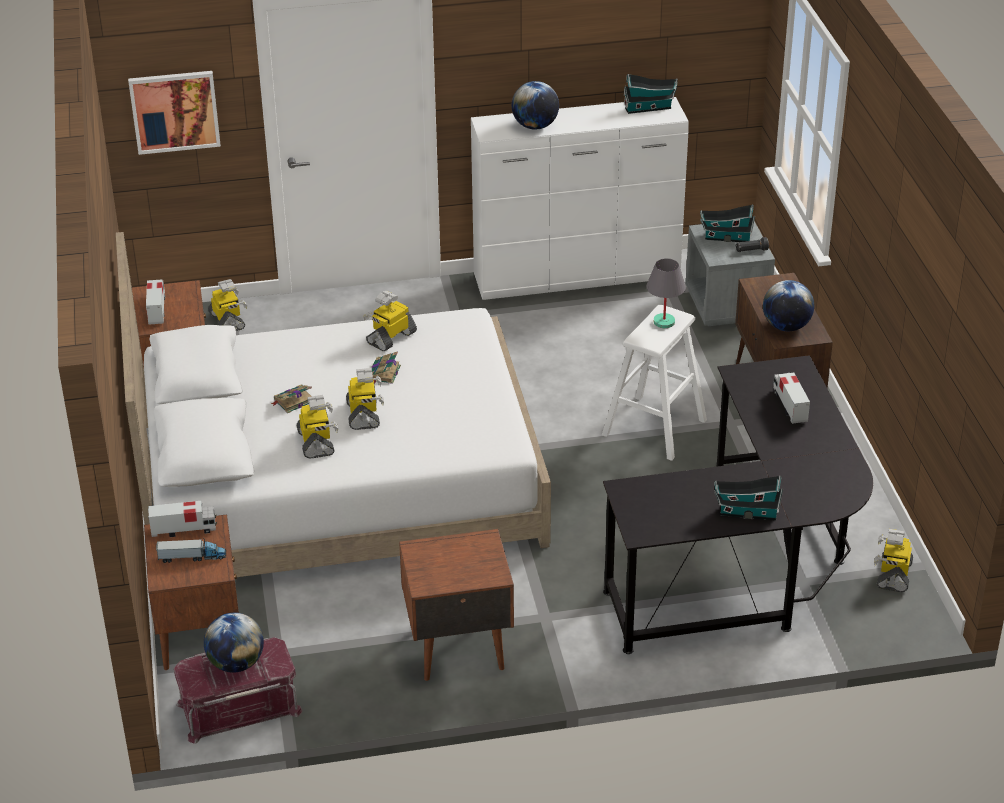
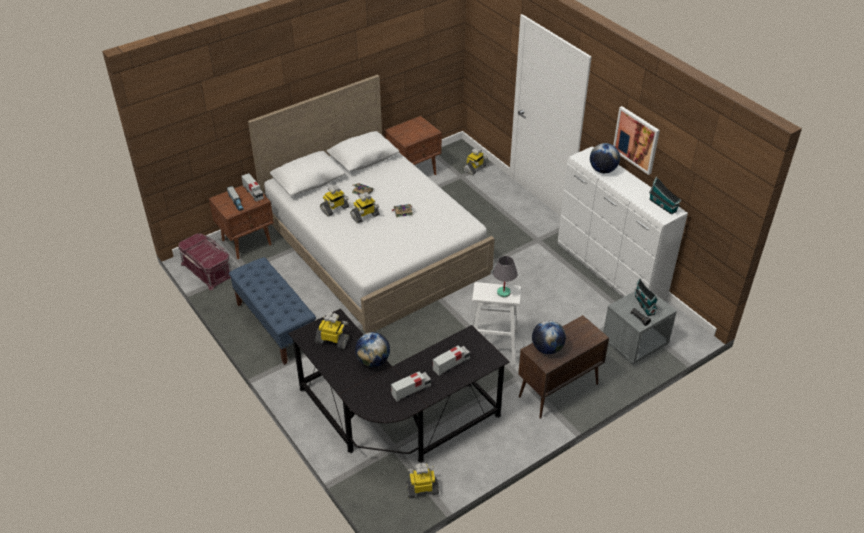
camera: 65 degrees right, 5 degrees up
picture [128,71,221,155] -> picture moved to [613,106,660,175]
toy truck [146,279,165,325] -> toy truck moved to [391,372,431,402]
globe [204,612,264,673] -> globe moved to [355,332,390,367]
toy robot [363,291,417,351] -> toy robot moved to [315,312,350,349]
brown nightstand [399,529,514,681] -> blue bench [229,257,316,365]
toy house [714,476,783,520] -> none

